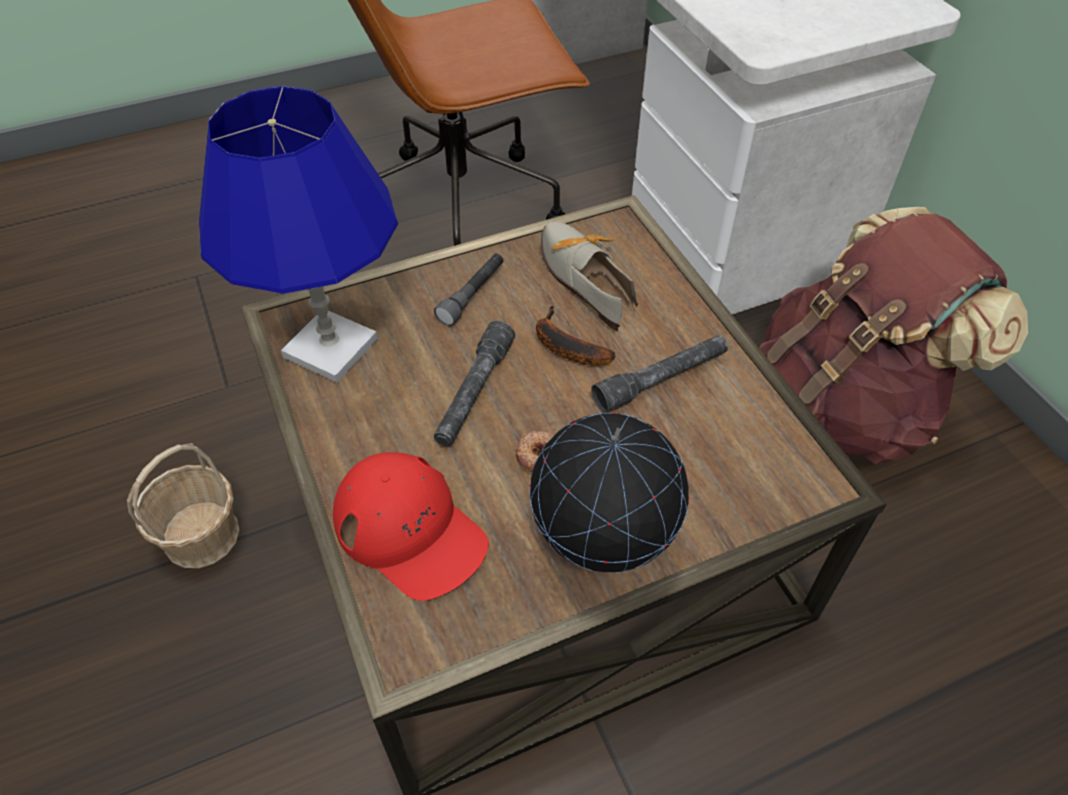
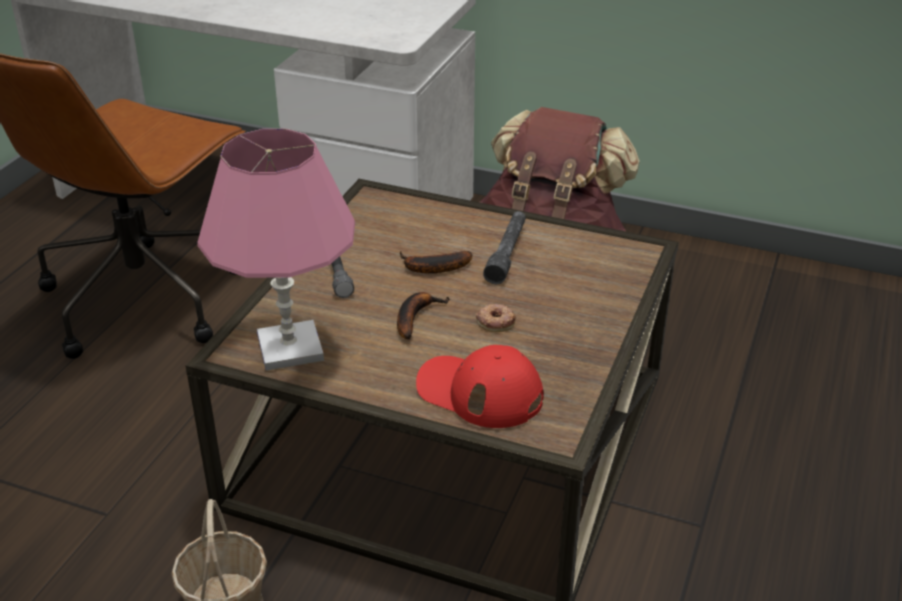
camera: 45 degrees left, 15 degrees down
blue table lamp [199,86,398,383] -> pink table lamp [197,129,355,371]
red cap [333,452,489,601] -> red cap turned 150 degrees counterclockwise [416,345,543,428]
grey flashlight [434,321,515,446] -> banana [397,292,450,340]
globe [529,412,689,573] -> none
shoe [541,222,638,332] -> none

